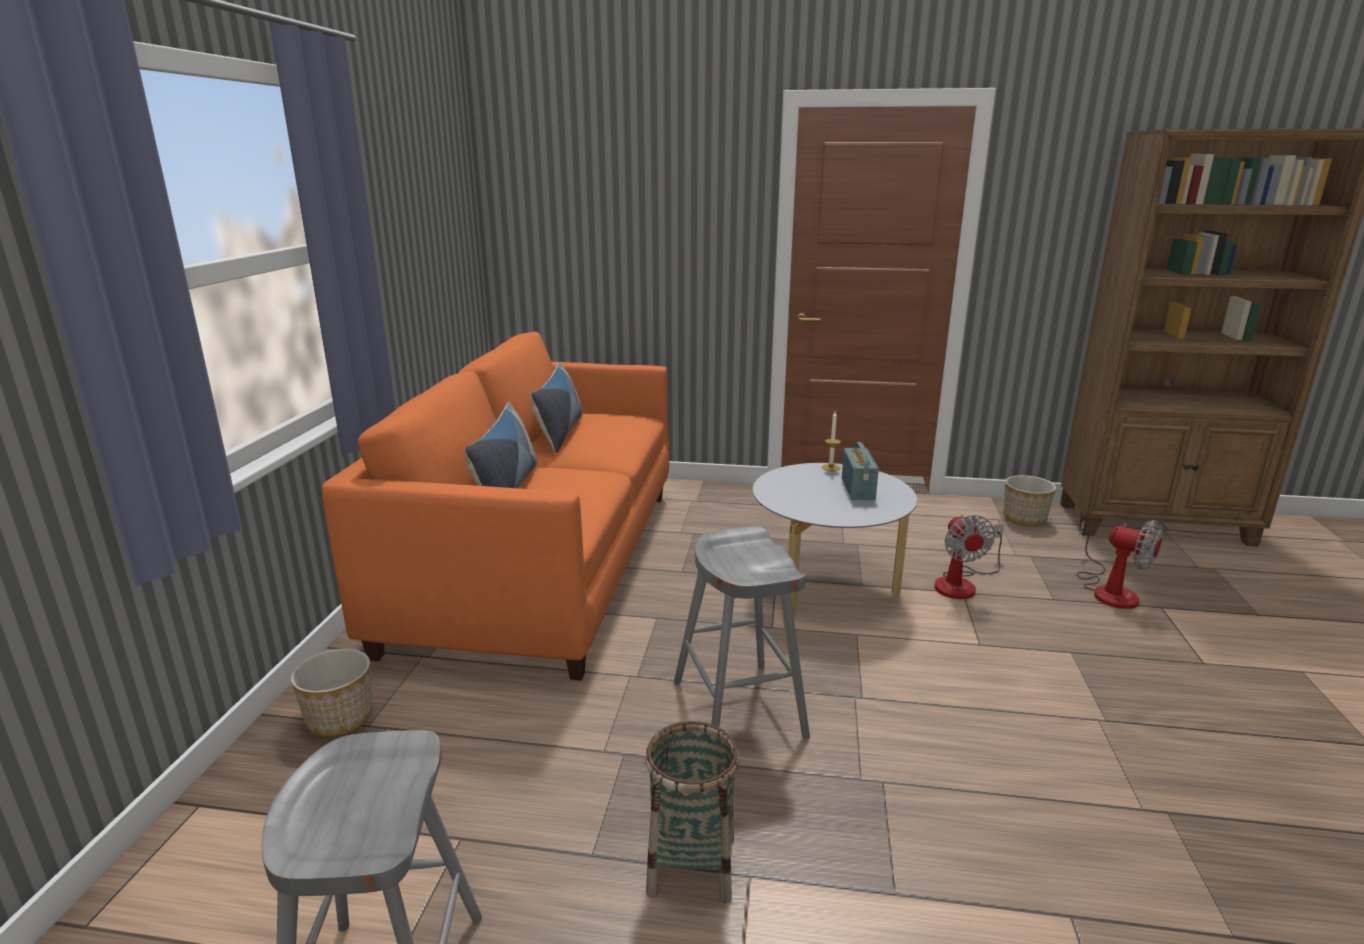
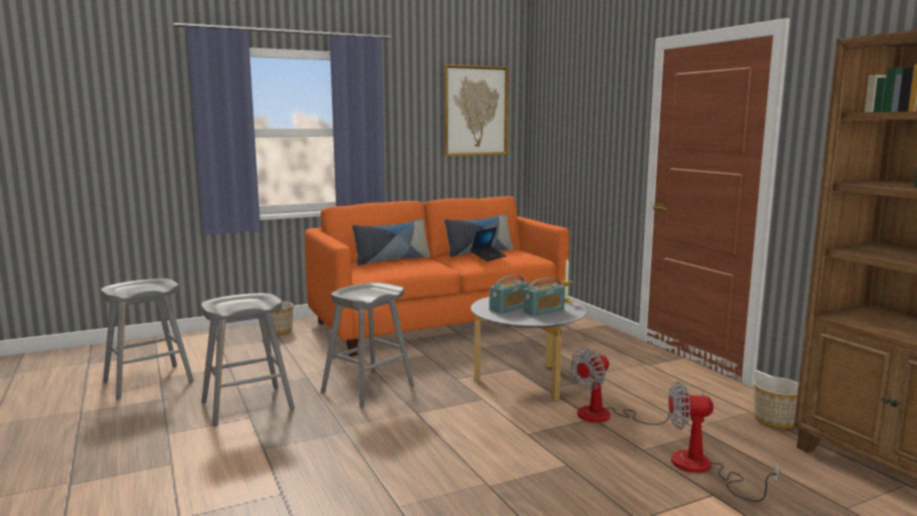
camera: 55 degrees right, 10 degrees down
basket [645,721,740,904] -> grey stool [201,293,295,426]
fan [1077,520,1163,609] -> fan turned 90 degrees clockwise [668,381,779,502]
none -> picture [444,64,509,156]
none -> laptop [470,227,506,262]
none -> radio [489,275,529,314]

